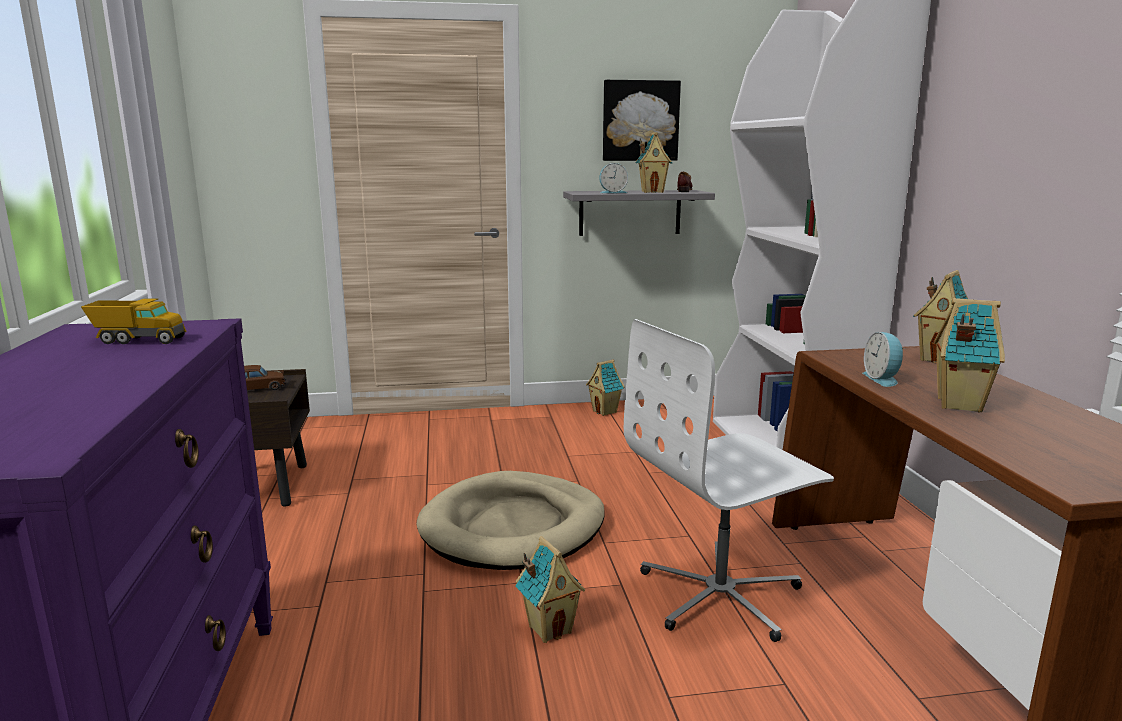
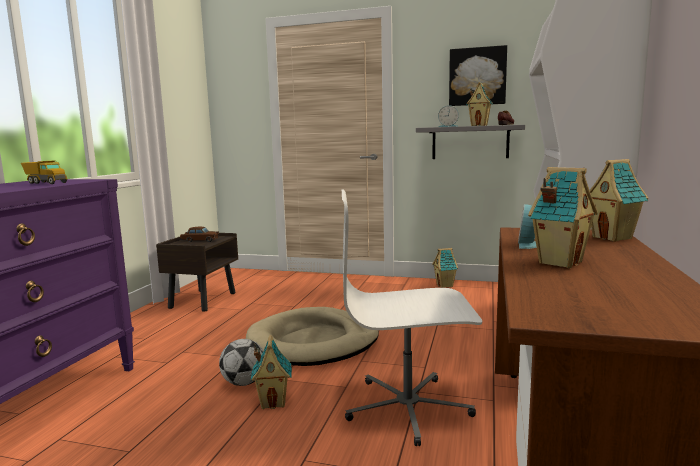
camera: 25 degrees right, 5 degrees down
none -> football [219,339,263,386]

